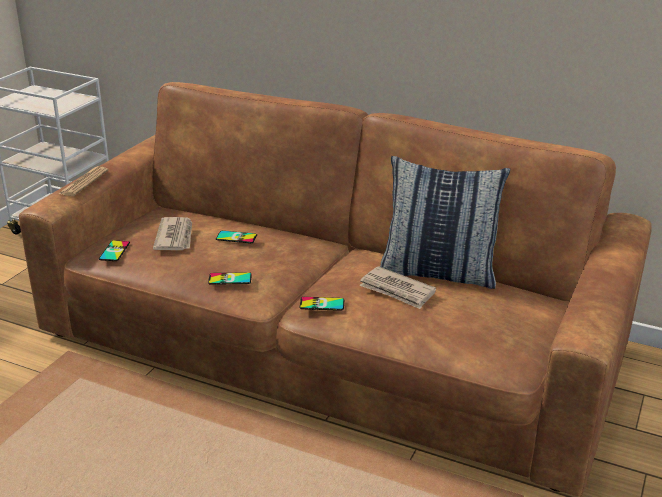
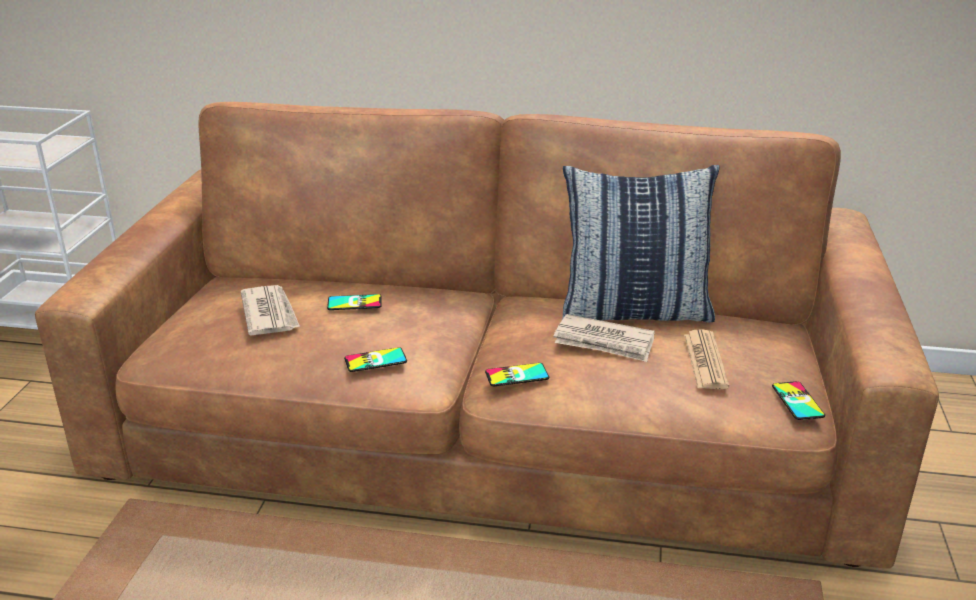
camera: 15 degrees left, 0 degrees up
newspaper [59,166,109,196] -> newspaper moved to [684,329,729,389]
phone [99,240,130,261] -> phone moved to [772,381,825,420]

